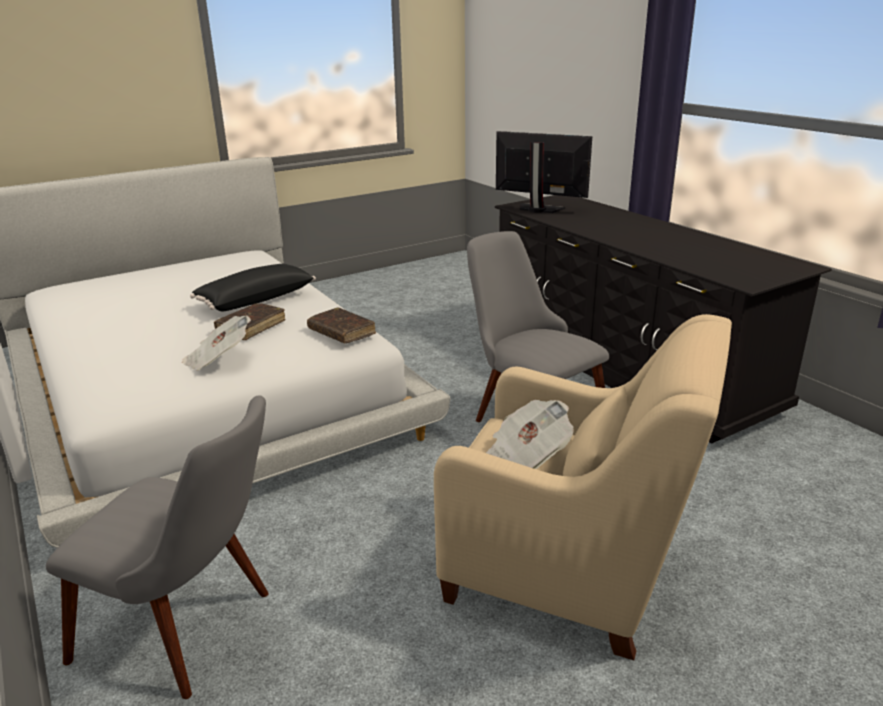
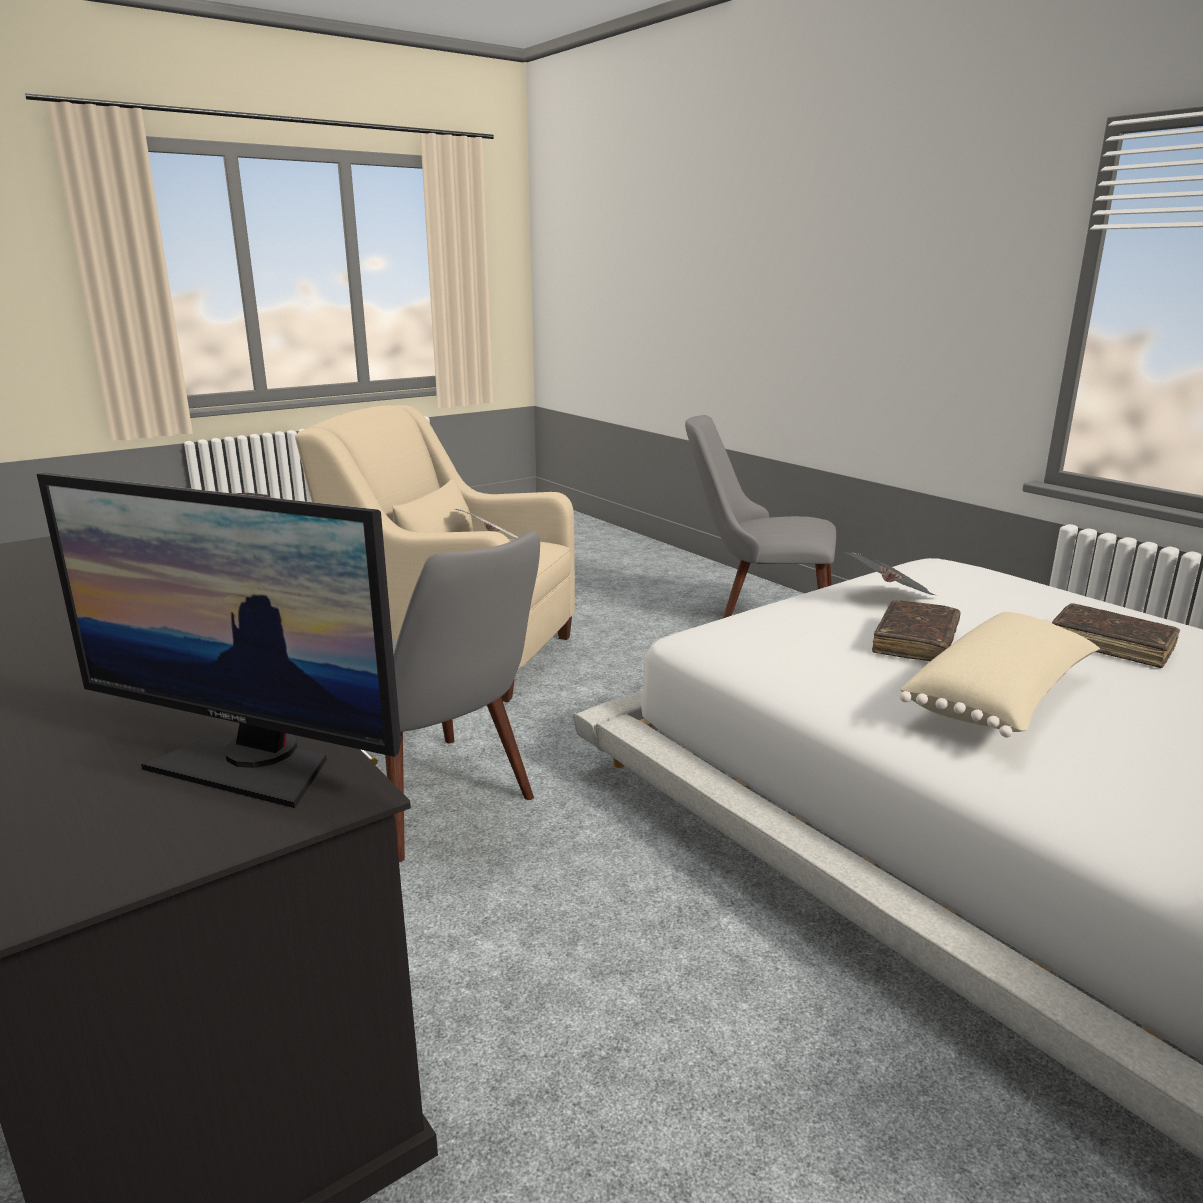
camera: 175 degrees right, 5 degrees down
black pillow [190,264,316,311] -> beige pillow [900,612,1100,738]
brown book [307,307,376,344] -> brown book moved to [1052,603,1180,668]

